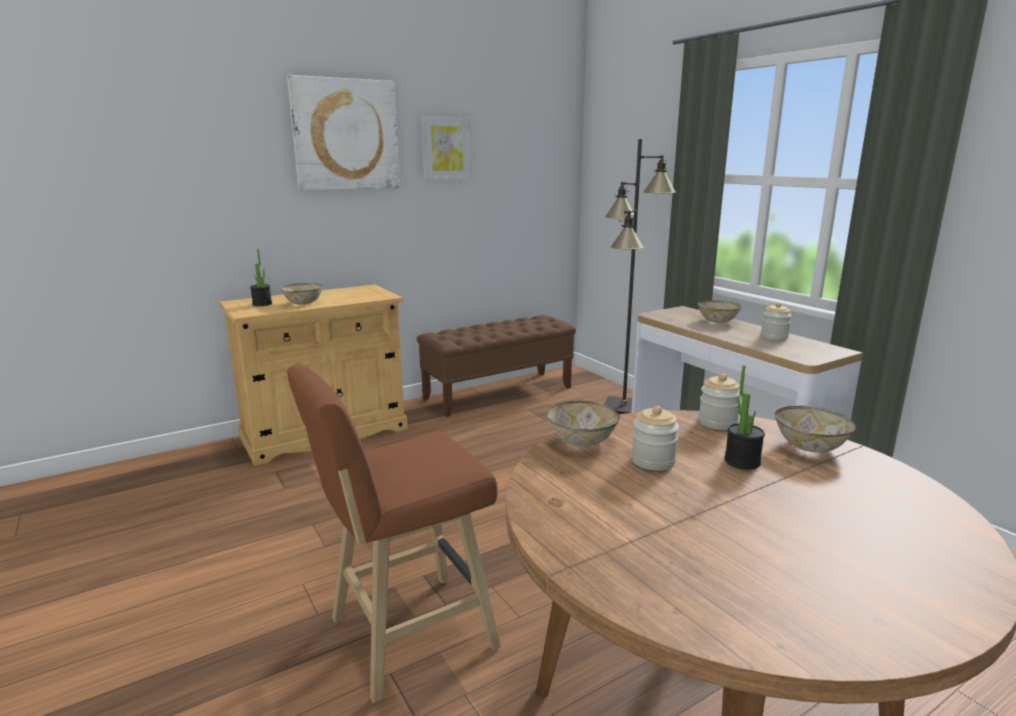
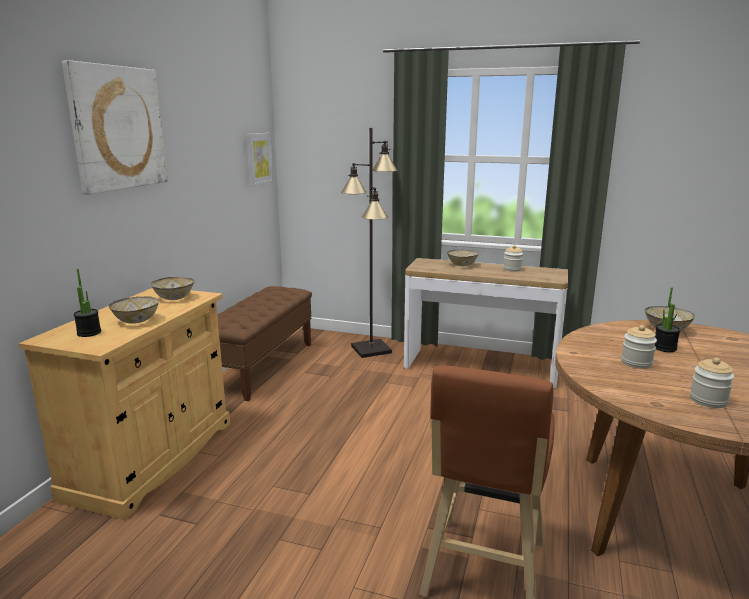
camera: 40 degrees left, 0 degrees up
picture [421,116,471,180] -> picture moved to [246,133,273,187]
bowl [548,401,620,447] -> bowl moved to [151,277,195,300]
jar [698,374,741,430] -> jar moved to [690,358,734,408]

